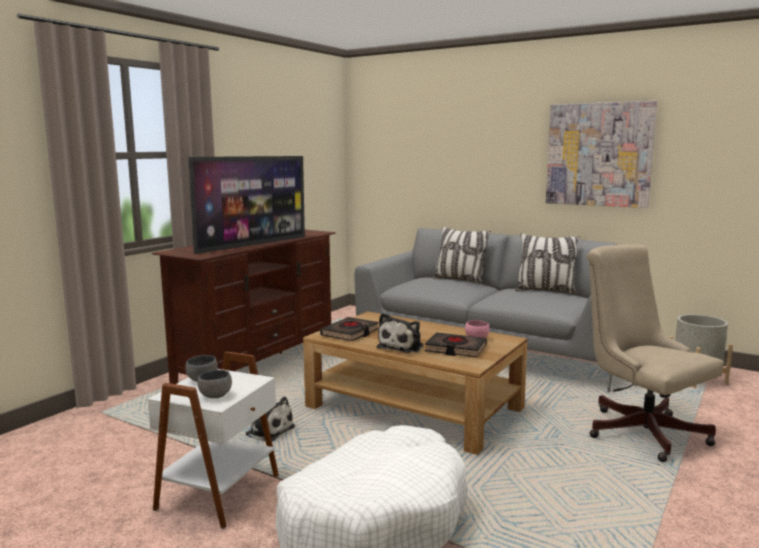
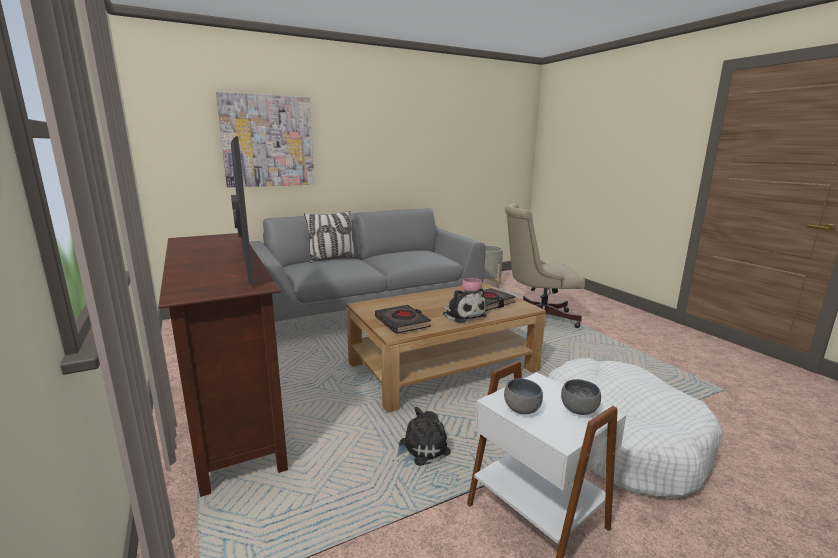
camera: 60 degrees left, 5 degrees up
pillow [515,233,580,294] -> none
picture [546,101,657,208] -> picture moved to [216,92,315,187]

